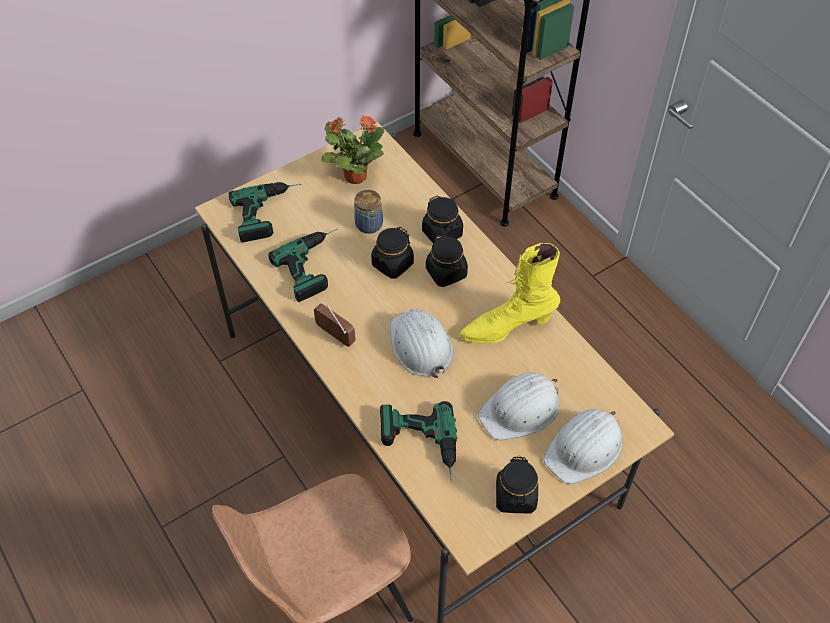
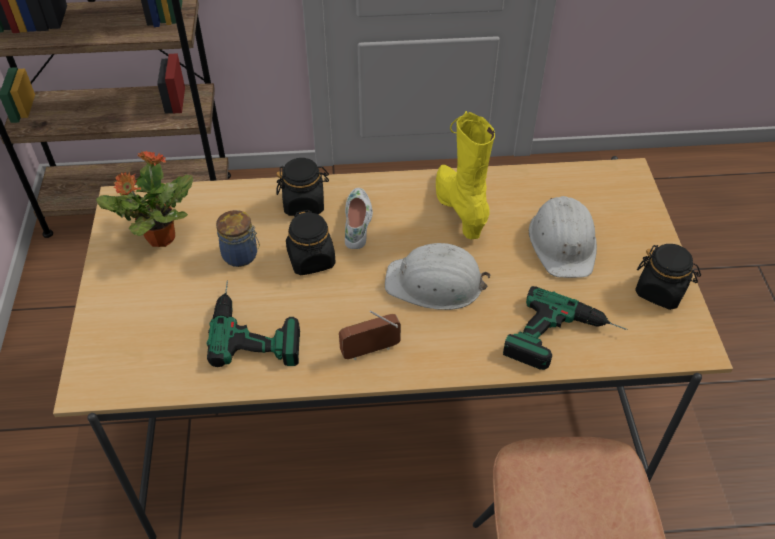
camera: 60 degrees left, 5 degrees down
power drill [229,182,301,243] -> none
black jar [426,234,468,287] -> white shoe [345,188,373,249]
yellow boot [459,243,560,344] -> yellow boot turned 150 degrees clockwise [436,111,495,239]
white hard hat [544,409,623,484] -> none

